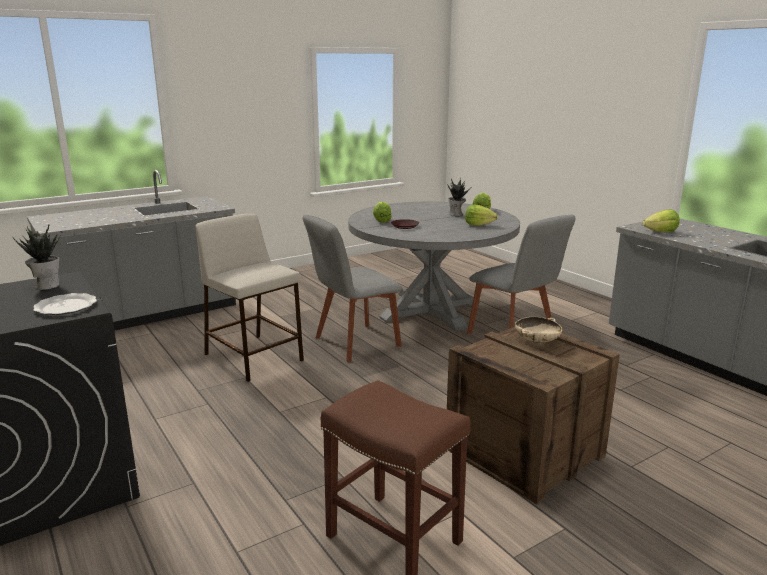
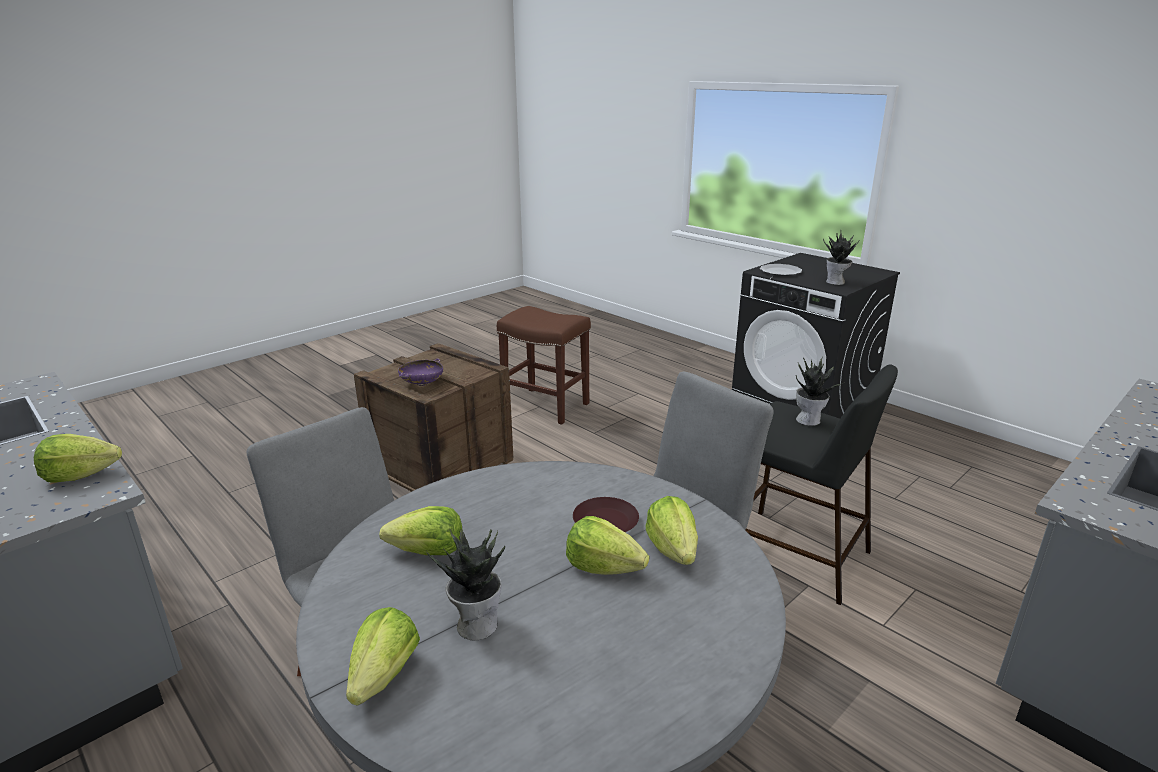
camera: 170 degrees right, 5 degrees up
beige stool [196,214,304,382] -> black stool [745,364,898,605]
beige bowl [515,317,562,344] -> purple bowl [398,359,443,386]
none -> lettuce [566,516,649,575]
none -> potted plant [796,358,845,426]

